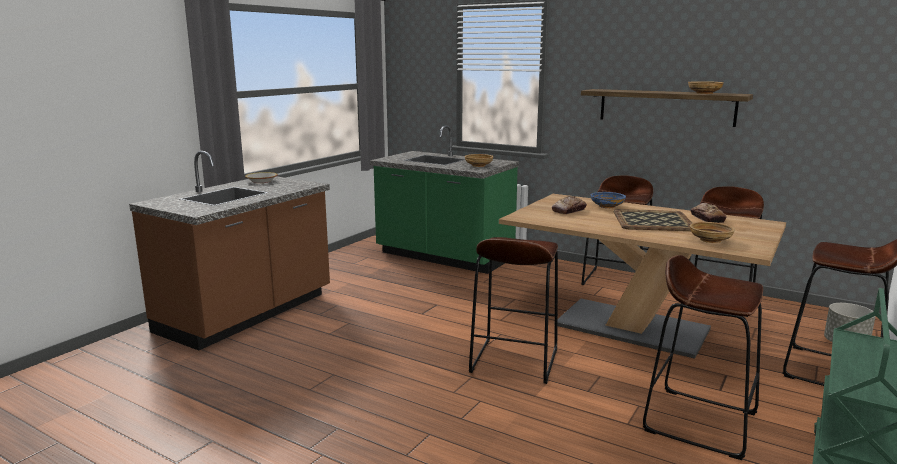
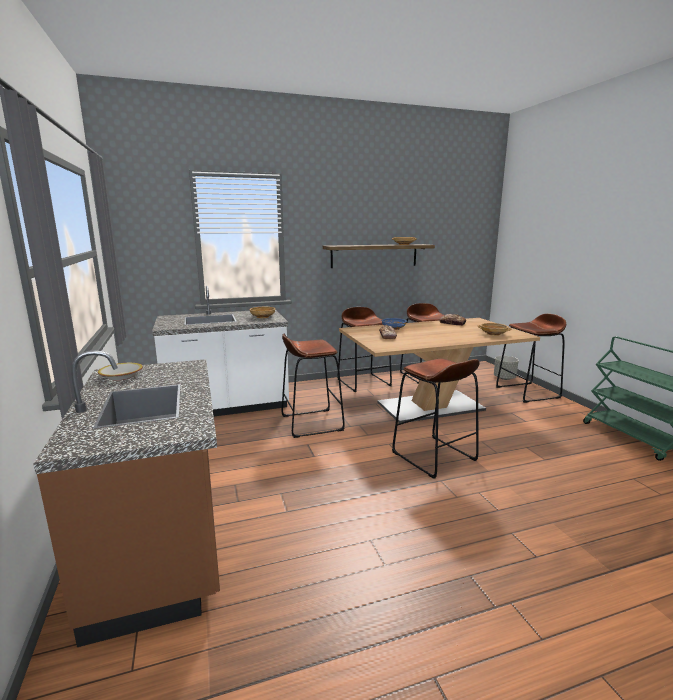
camera: 50 degrees left, 0 degrees up
green counter [370,125,519,274] -> white counter [152,286,289,416]
tray [614,209,692,231] -> none
brown stool [643,255,763,460] -> brown stool moved to [281,333,345,438]

